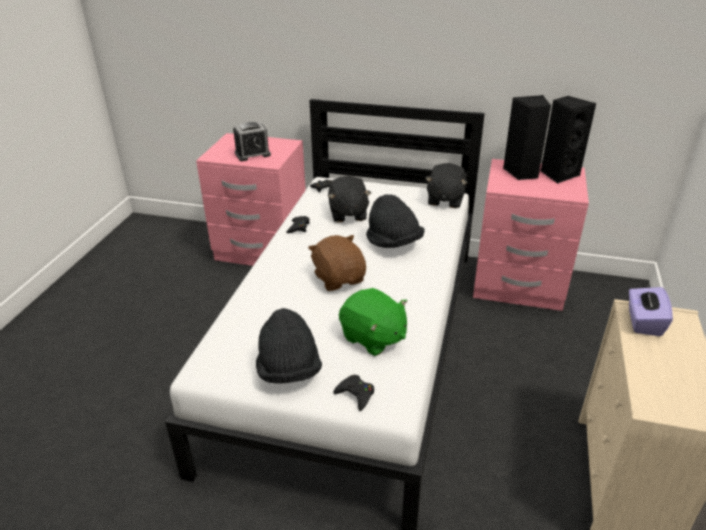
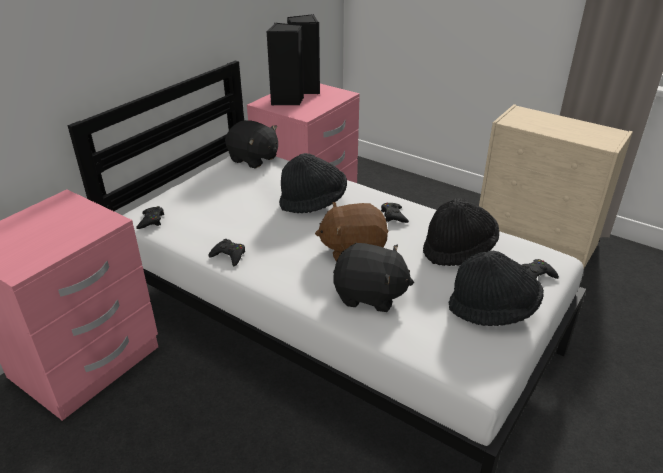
camera: 70 degrees left, 0 degrees up
alarm clock [233,122,271,161] -> none
black plush toy [328,176,371,222] -> black plush toy moved to [333,243,414,312]
green plush toy [339,288,407,356] -> black hat [423,198,499,266]
purple tissue box [629,287,673,336] -> none
none -> black game controller [381,203,409,223]

